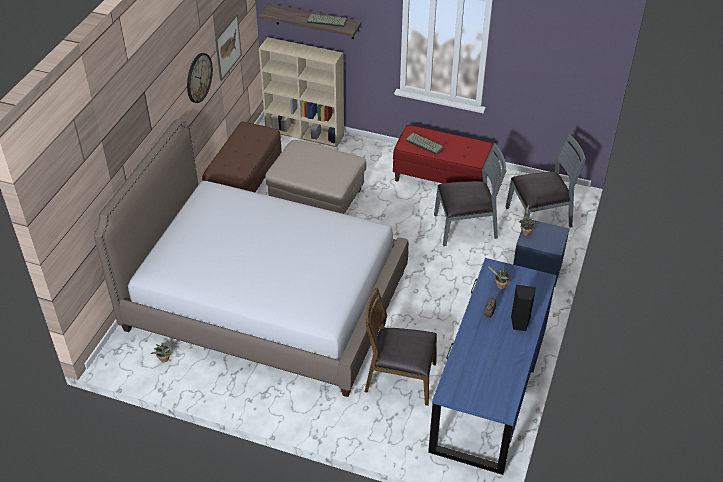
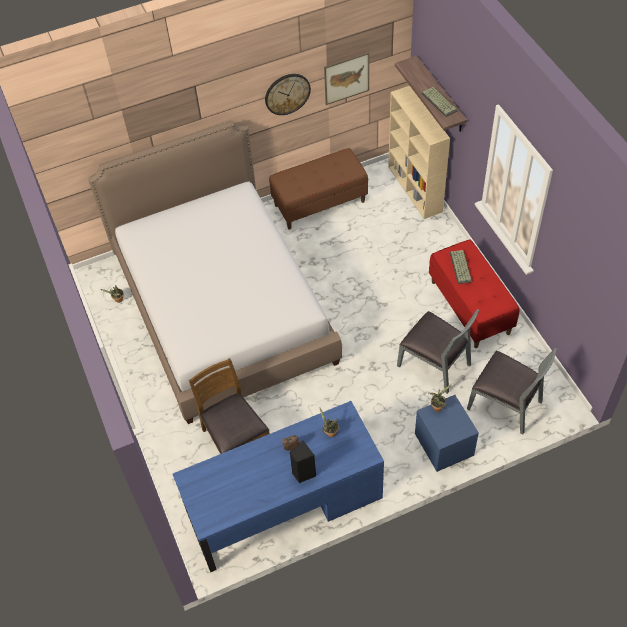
camera: 50 degrees right, 10 degrees up
beige ottoman [265,140,366,214] -> none

